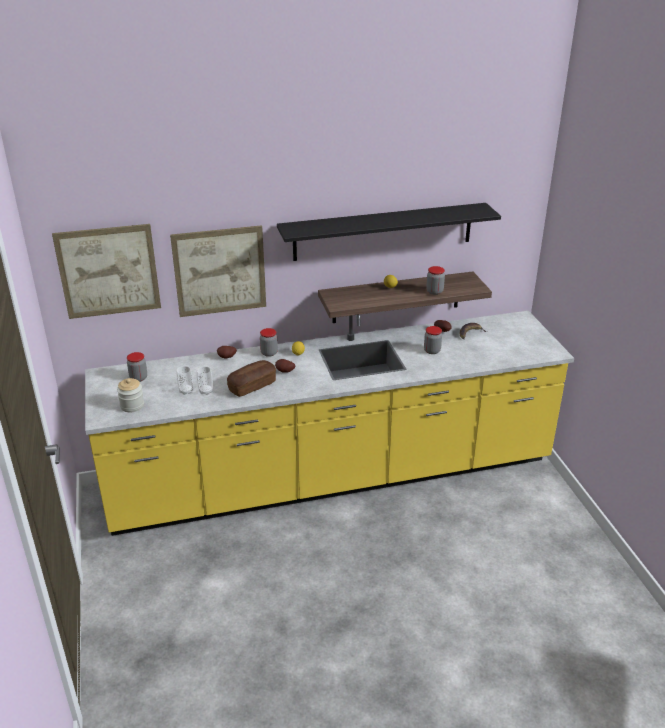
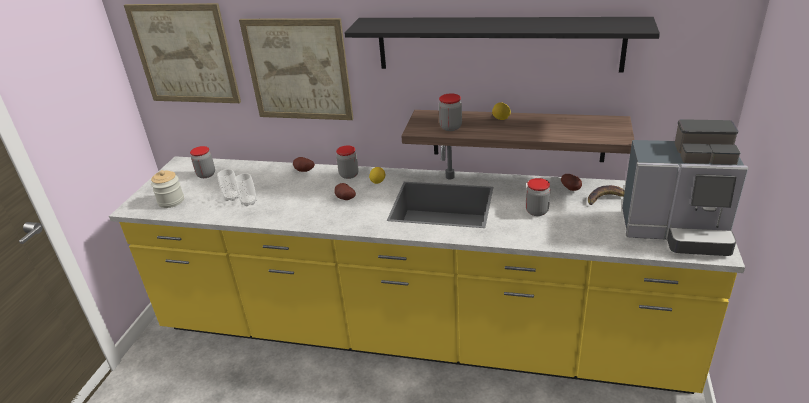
camera: 30 degrees right, 0 degrees up
bread [227,360,276,397] -> none
jar [426,266,445,295] -> jar moved to [439,93,462,131]
none -> coffee machine [622,119,748,256]

